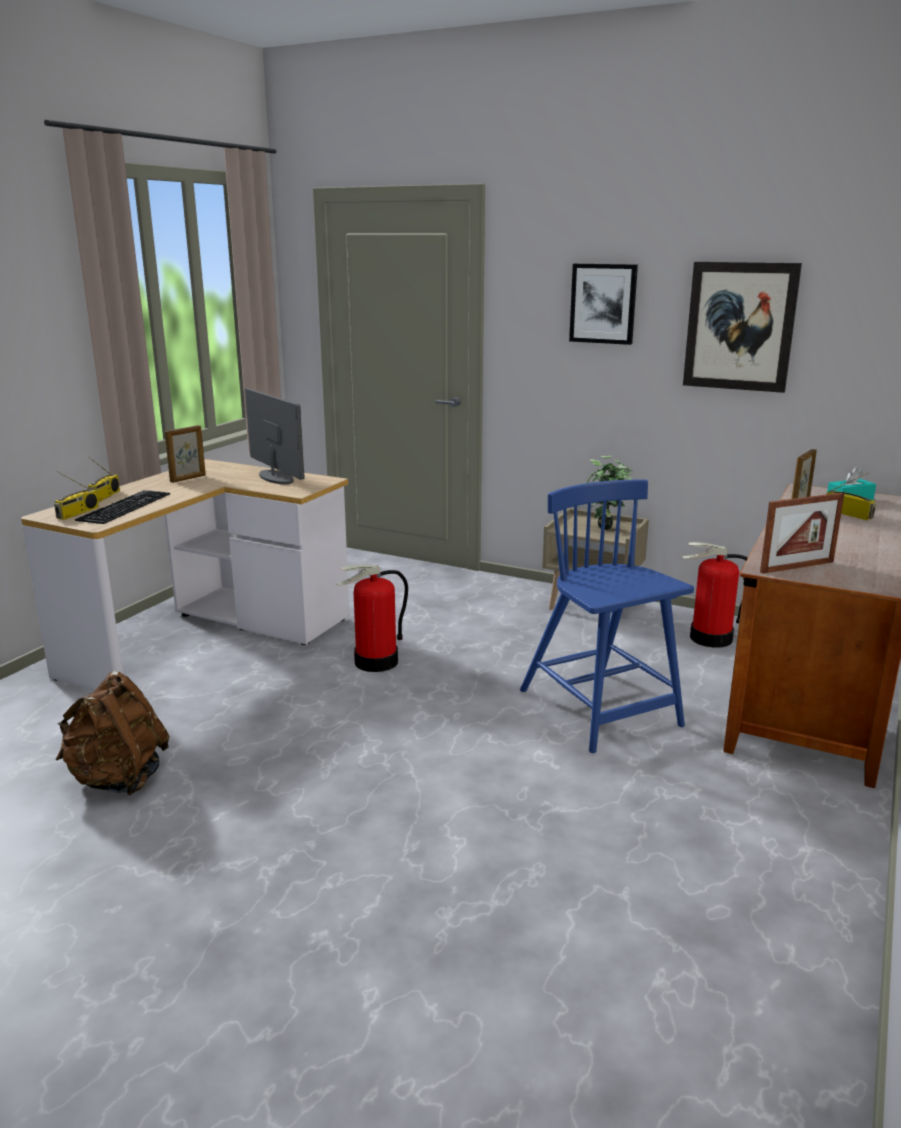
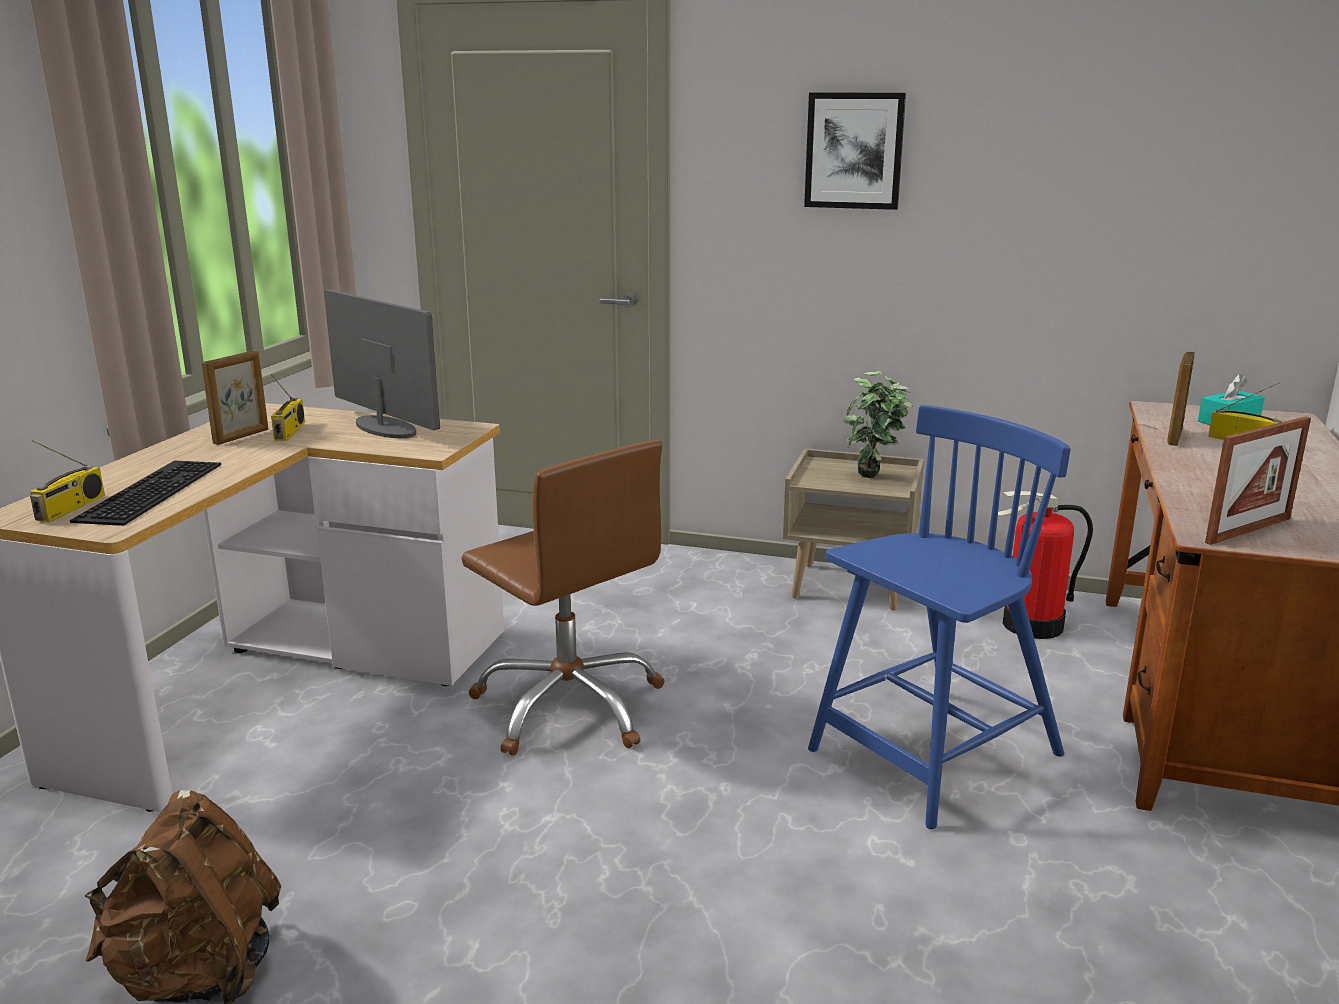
camera: 10 degrees left, 0 degrees up
radio [88,457,120,503] -> radio moved to [271,374,305,441]
fire extinguisher [337,565,408,672] -> brown office chair [462,440,664,756]
blue chair [520,479,694,753] -> blue chair turned 90 degrees clockwise [808,405,1071,829]
picture [683,262,802,393] -> none

